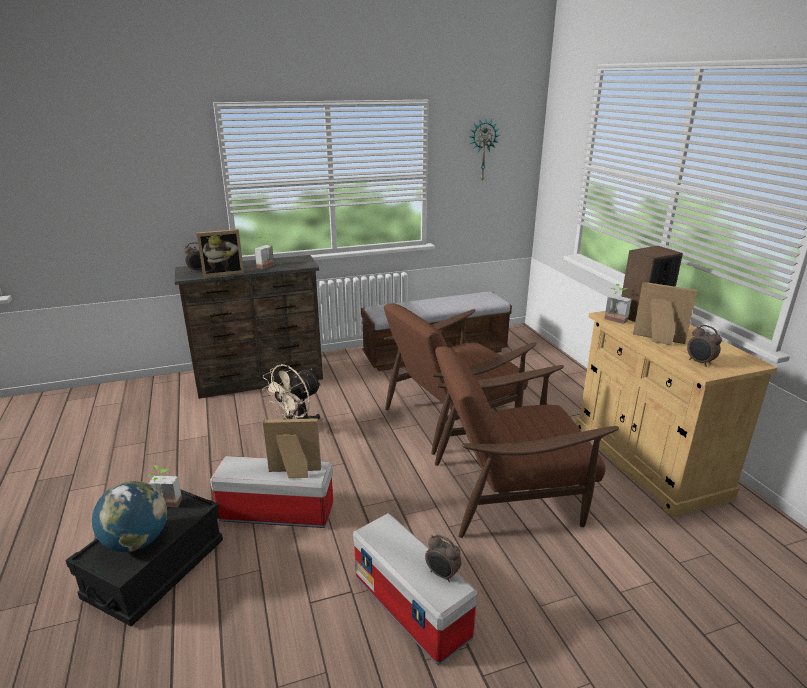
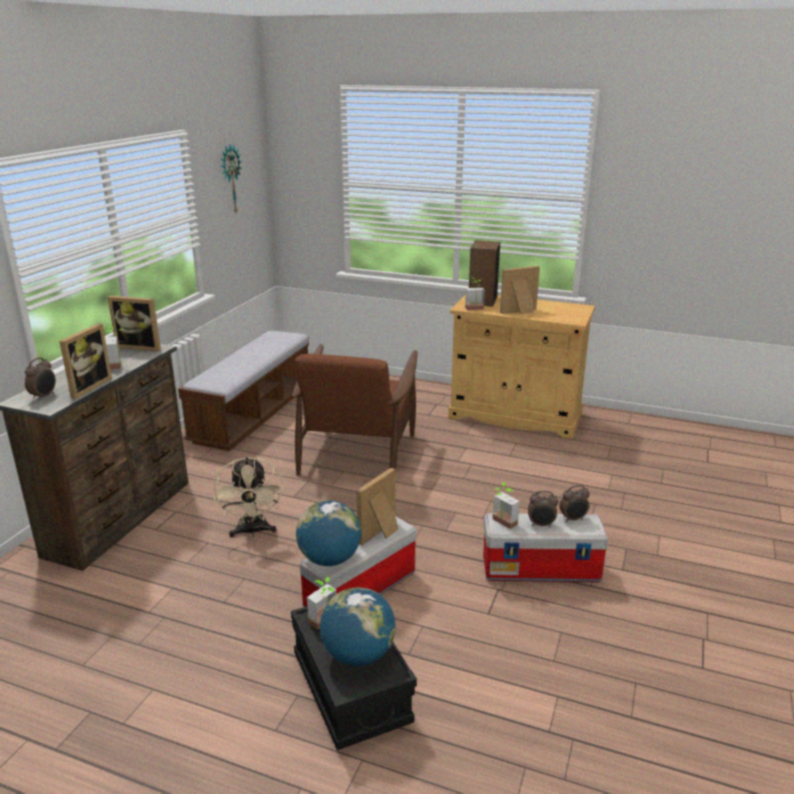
camera: 50 degrees left, 0 degrees up
brown armchair [435,346,619,538] -> none
alarm clock [687,325,722,367] -> alarm clock moved to [528,491,559,527]
none -> picture frame [108,296,161,351]
none -> globe [296,500,361,566]
none -> potted plant [493,482,520,529]

